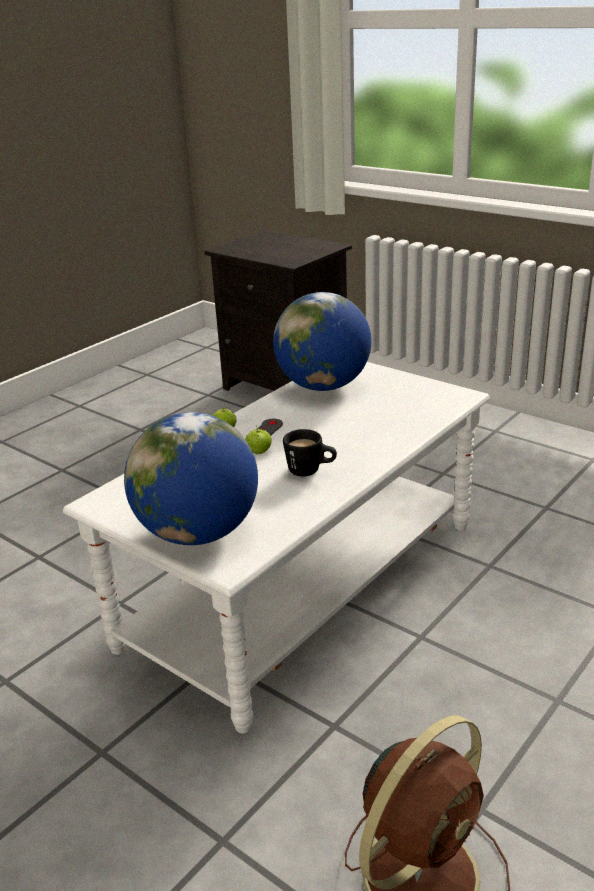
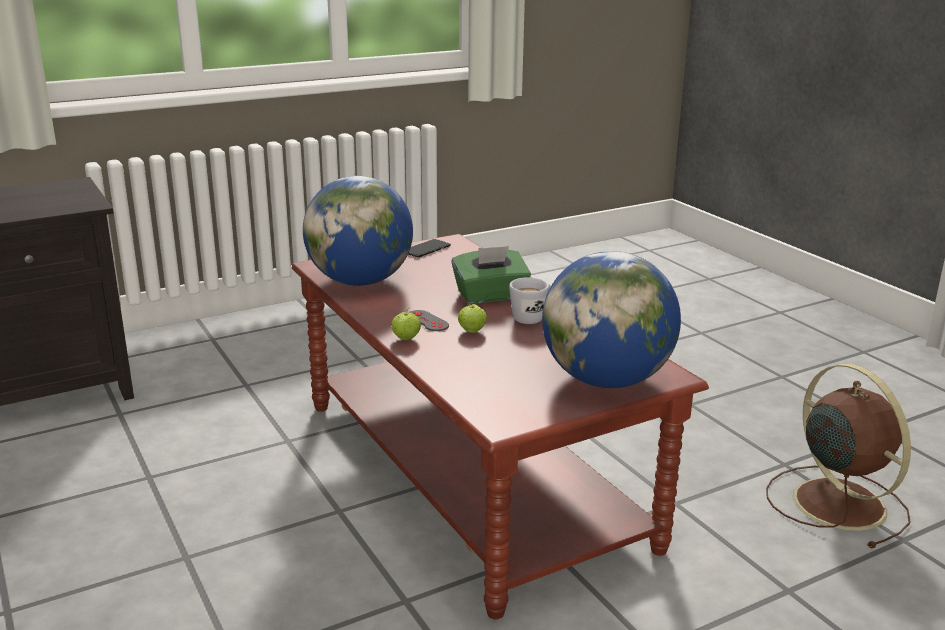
camera: 70 degrees left, 5 degrees down
white coffee table [63,362,490,734] -> brown coffee table [292,234,709,619]
black mug [283,429,337,476] -> white mug [509,277,551,324]
none -> phone [408,239,451,257]
none -> green tissue box [451,246,531,304]

